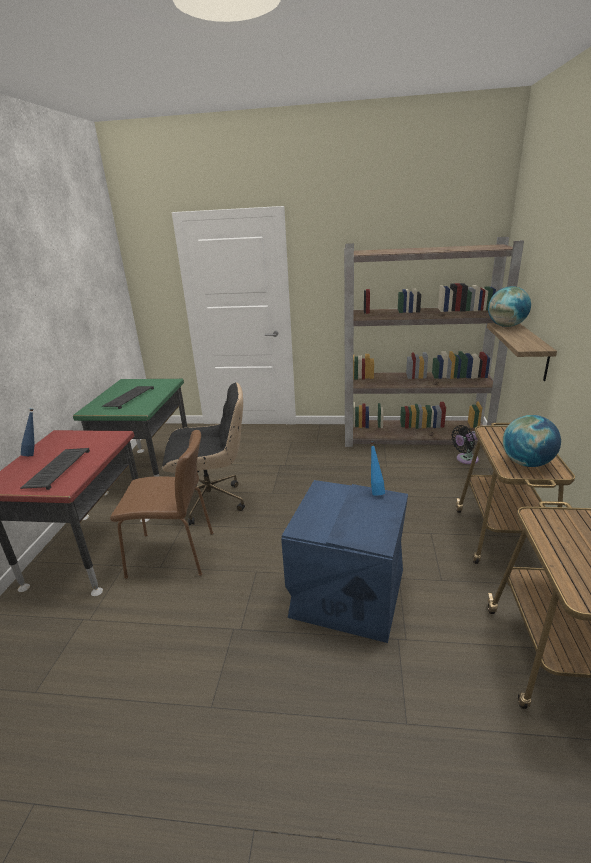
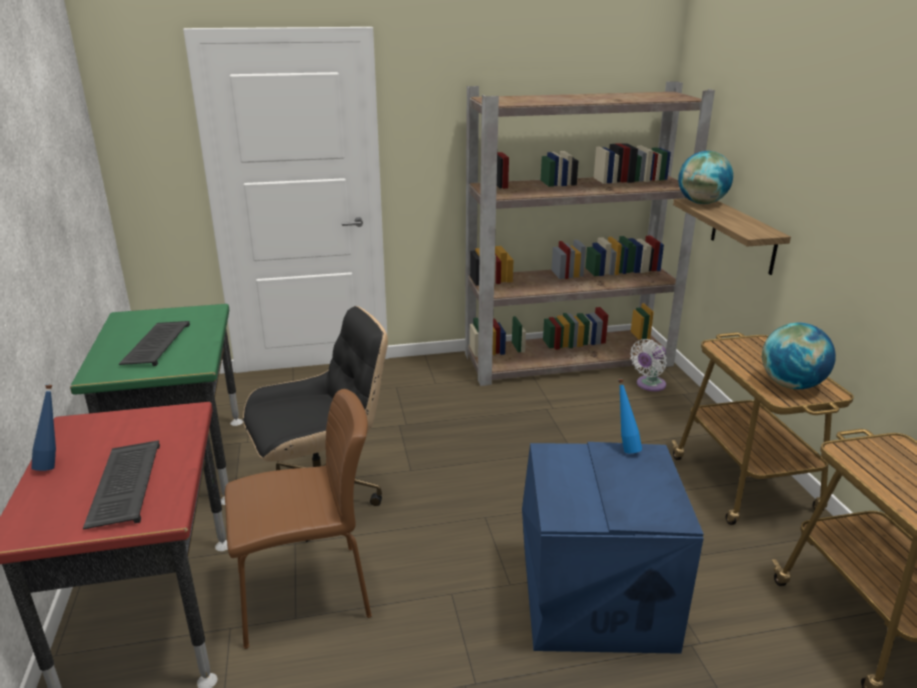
camera: 20 degrees left, 0 degrees up
black fan [451,425,479,464] -> white fan [630,339,667,391]

